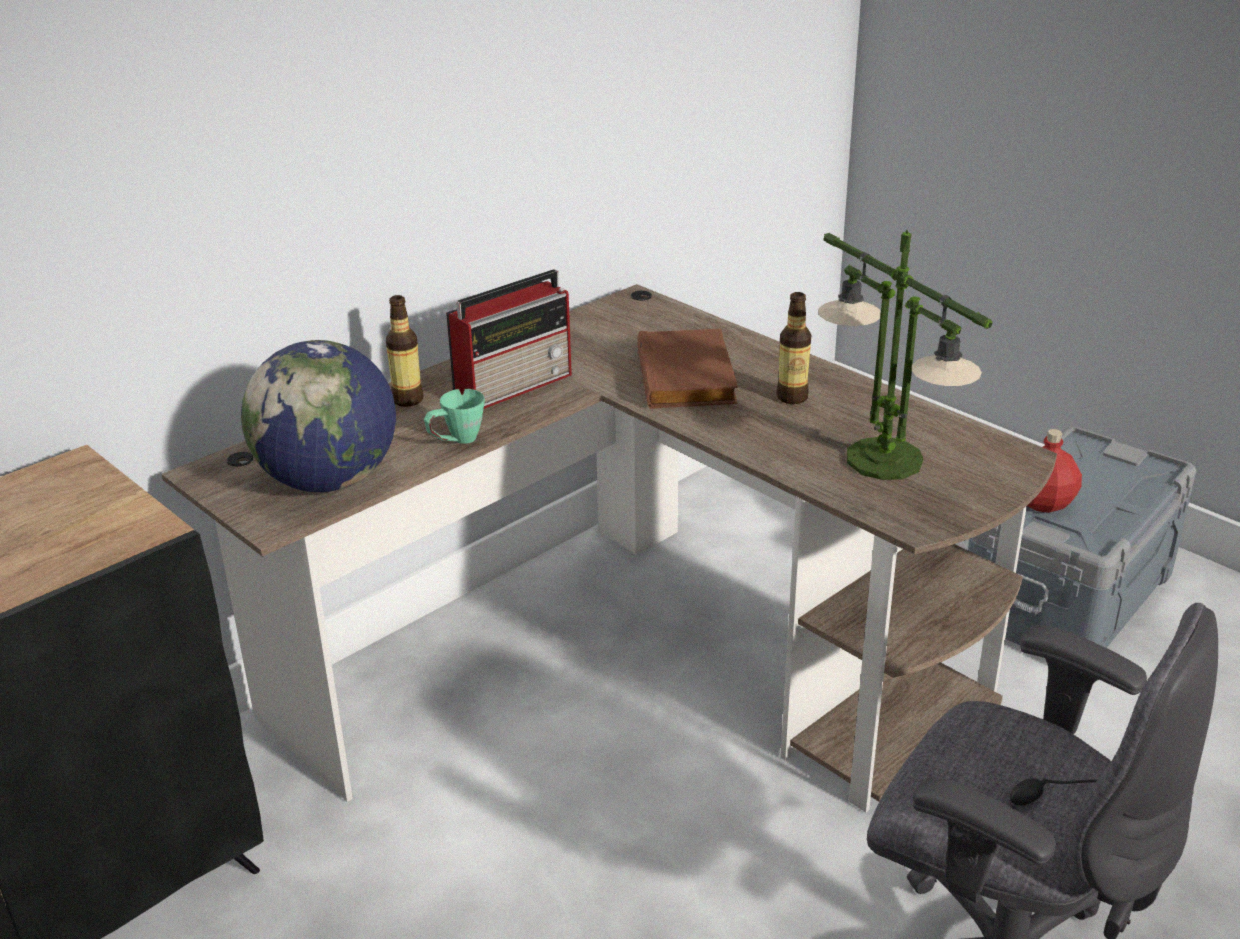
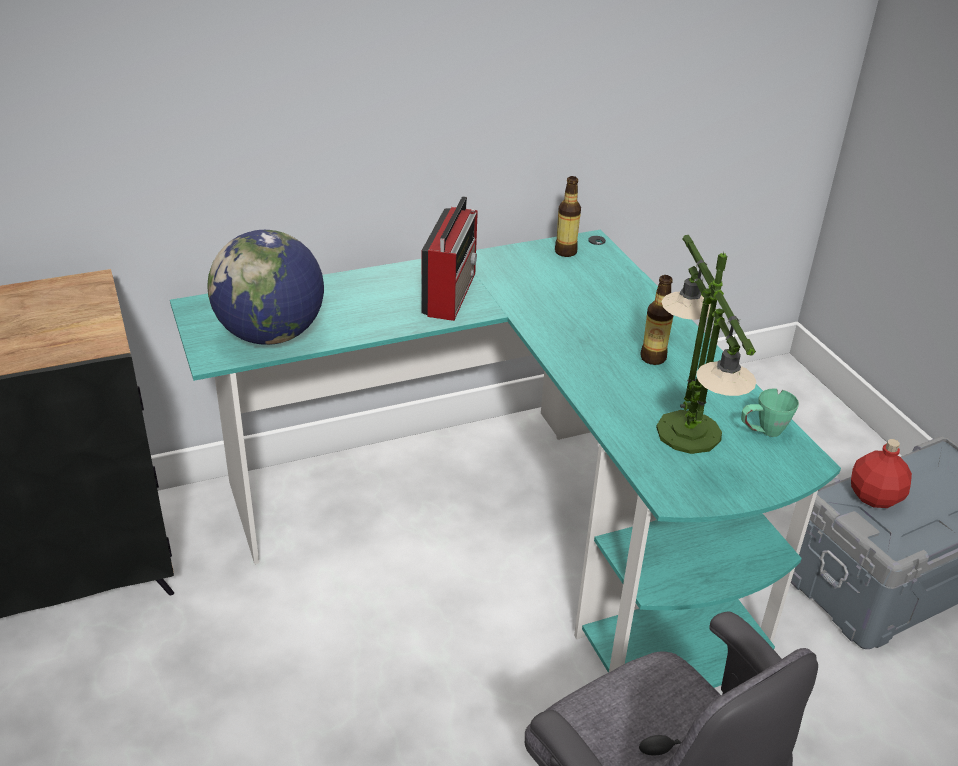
camera: 20 degrees right, 5 degrees up
brown desk [162,284,1057,813] -> turquoise desk [170,230,841,688]
bottle [386,295,423,407] -> bottle moved to [555,176,581,257]
green mug [424,389,485,444] -> green mug moved to [741,388,799,437]
radio [446,269,572,409] -> radio turned 60 degrees counterclockwise [421,196,478,321]
brown book [637,329,738,409] -> none

